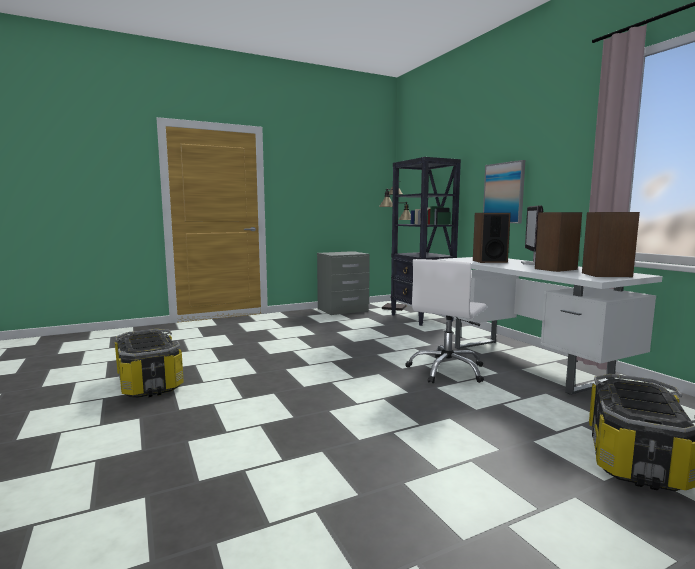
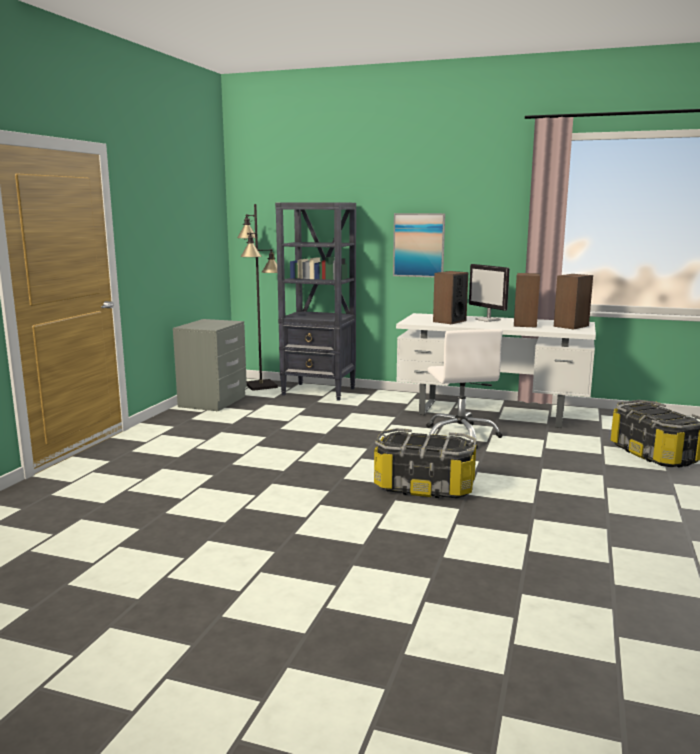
camera: 45 degrees left, 5 degrees up
storage box [115,329,184,398] -> storage box moved to [374,428,477,498]

